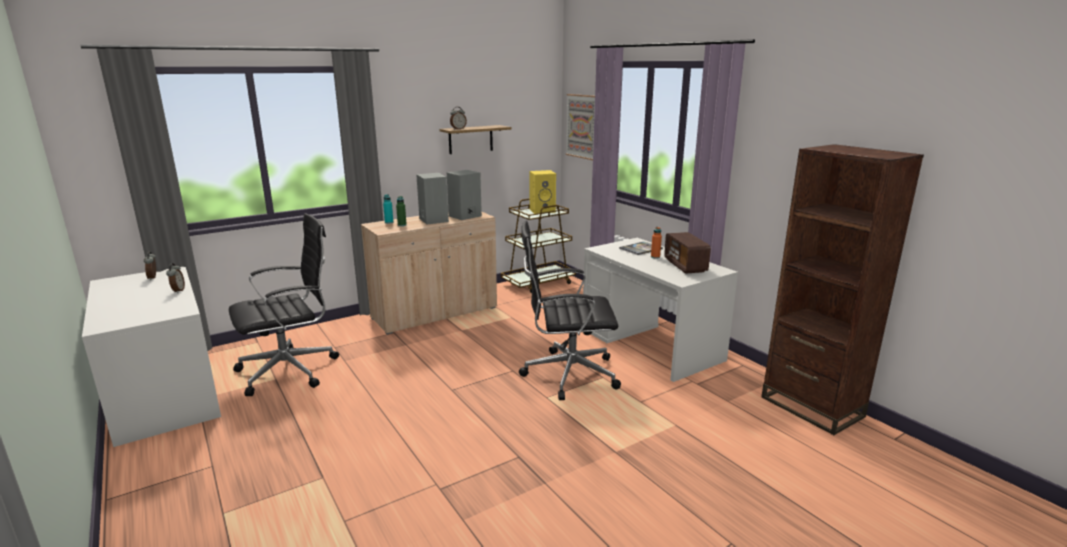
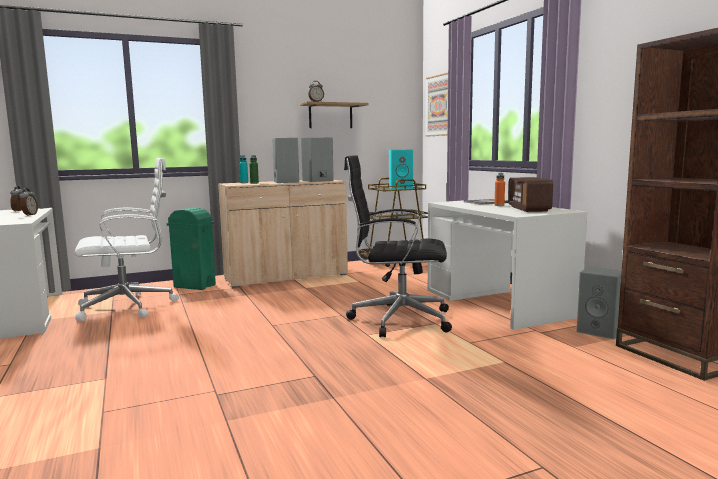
camera: 10 degrees right, 10 degrees down
black office chair [229,213,339,396] -> white office chair [75,158,179,321]
yellow speaker [530,170,556,214] -> turquoise speaker [389,149,413,189]
none -> green trash can [167,208,216,290]
none -> grey speaker [577,267,622,339]

